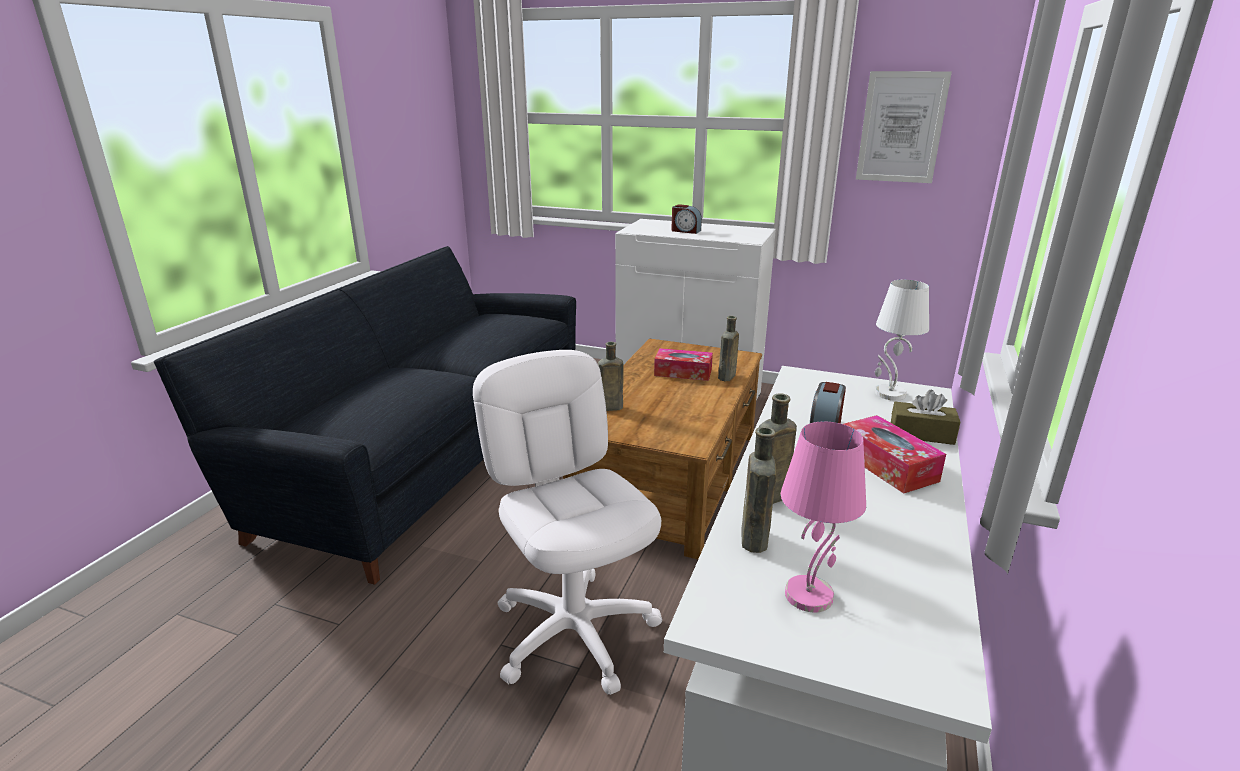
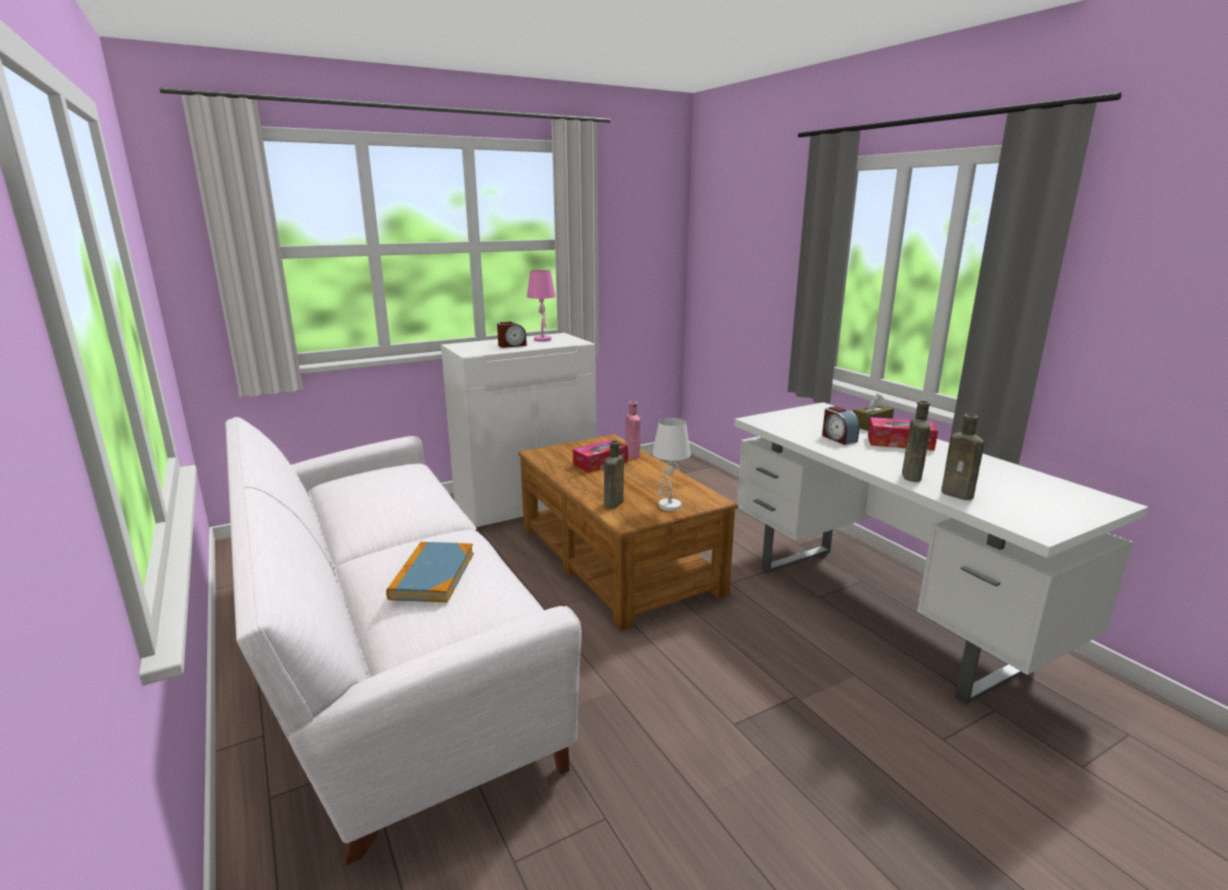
camera: 50 degrees left, 5 degrees down
black sofa [154,246,576,585] -> white sofa [225,417,582,865]
white office chair [473,350,662,695] -> none
brown bottle [718,316,739,381] -> pink bottle [625,401,641,459]
pink table lamp [781,422,866,612] -> pink table lamp moved to [527,270,556,342]
picture [856,71,952,183] -> none
white table lamp [875,280,929,401] -> white table lamp moved to [652,418,691,511]
none -> book [386,542,474,602]

